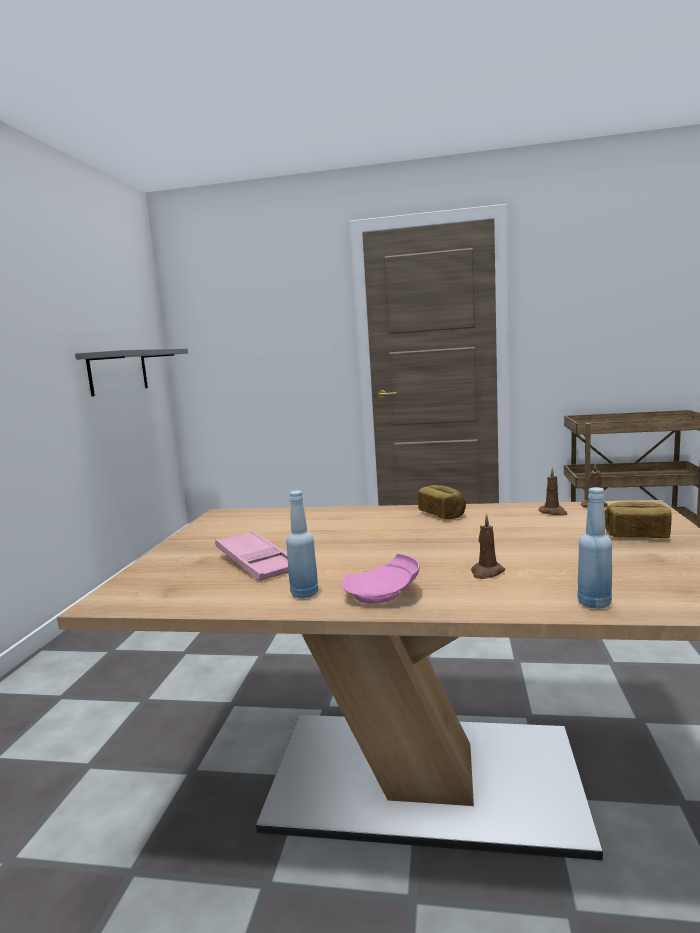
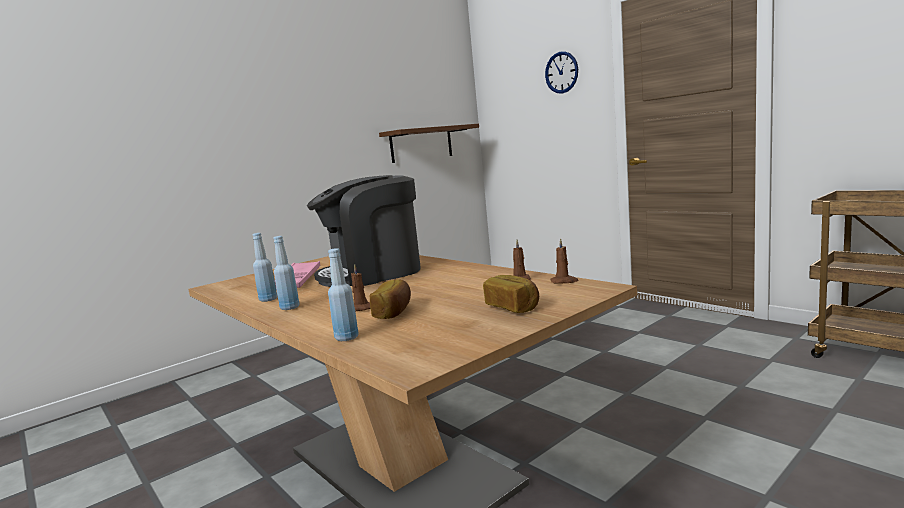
camera: 40 degrees right, 0 degrees up
grey shelf [75,348,188,397] -> brown shelf [379,124,479,163]
pink plate [342,553,420,604] -> blue bottle [274,236,300,310]
bread [417,485,466,519] -> bread moved to [370,279,411,319]
none -> coffee machine [307,175,421,287]
none -> wall clock [545,51,578,93]

